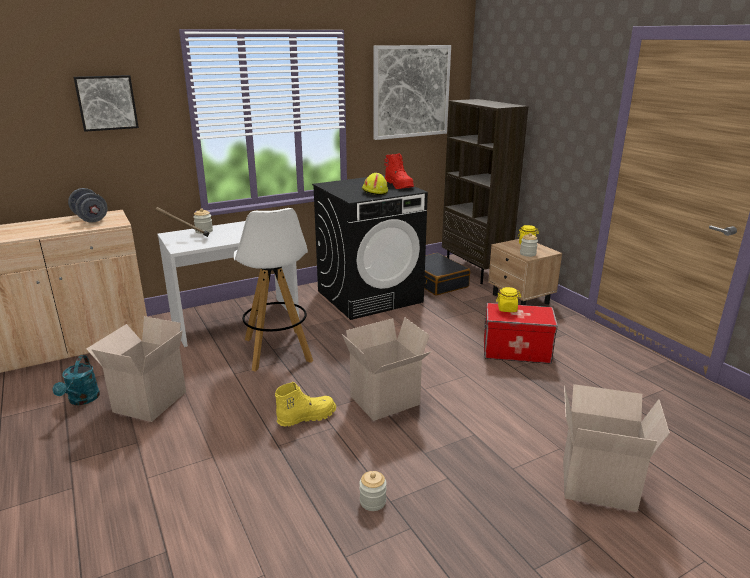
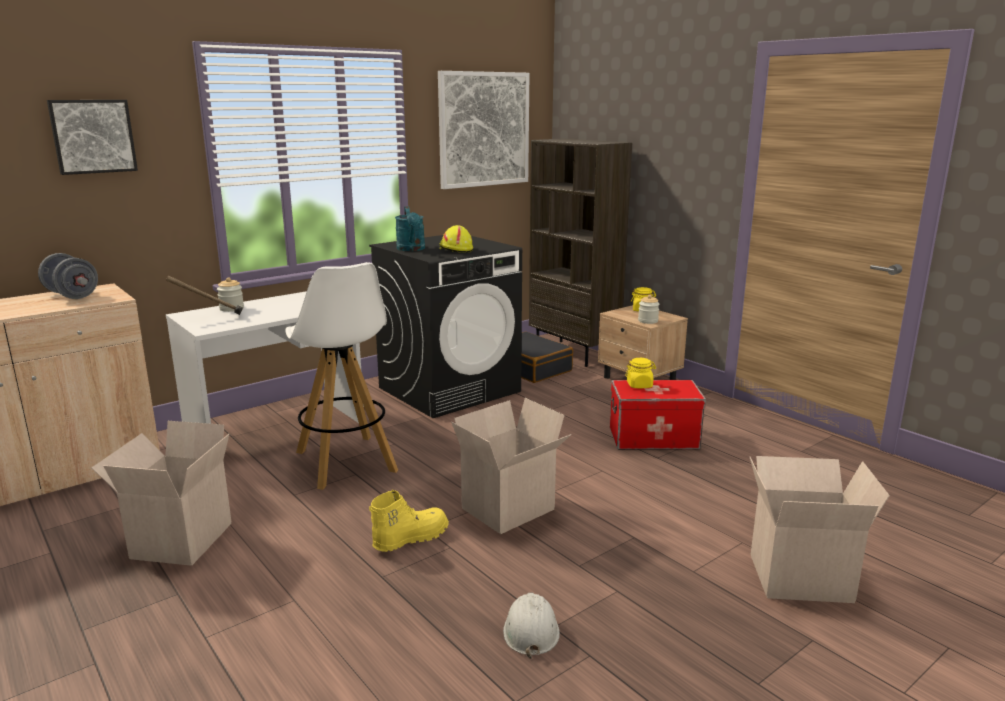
camera: 10 degrees left, 5 degrees down
turquoise watering can [52,355,100,405] -> turquoise watering can moved to [395,206,425,251]
jar [359,471,387,511] -> white hard hat [503,592,560,659]
red boot [384,153,414,189] -> none

